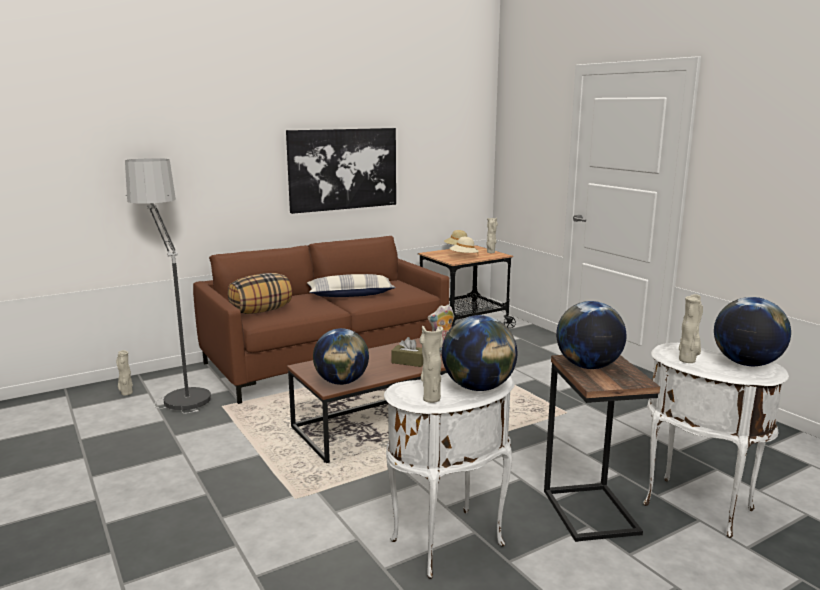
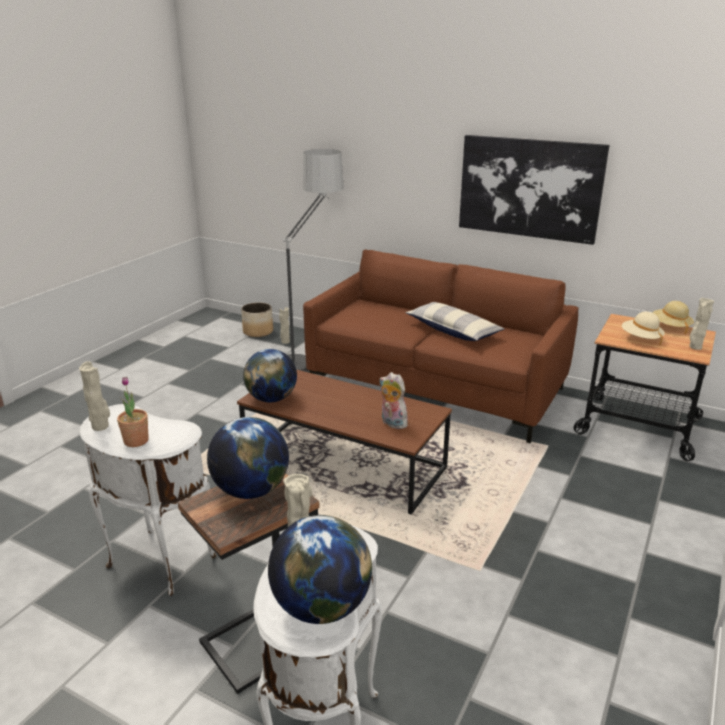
camera: 60 degrees right, 10 degrees up
pillow [228,273,292,314] -> none
brown tissue box [391,337,423,367] -> none
globe [442,315,517,391] -> potted plant [117,377,149,447]
none -> planter [241,302,273,337]

